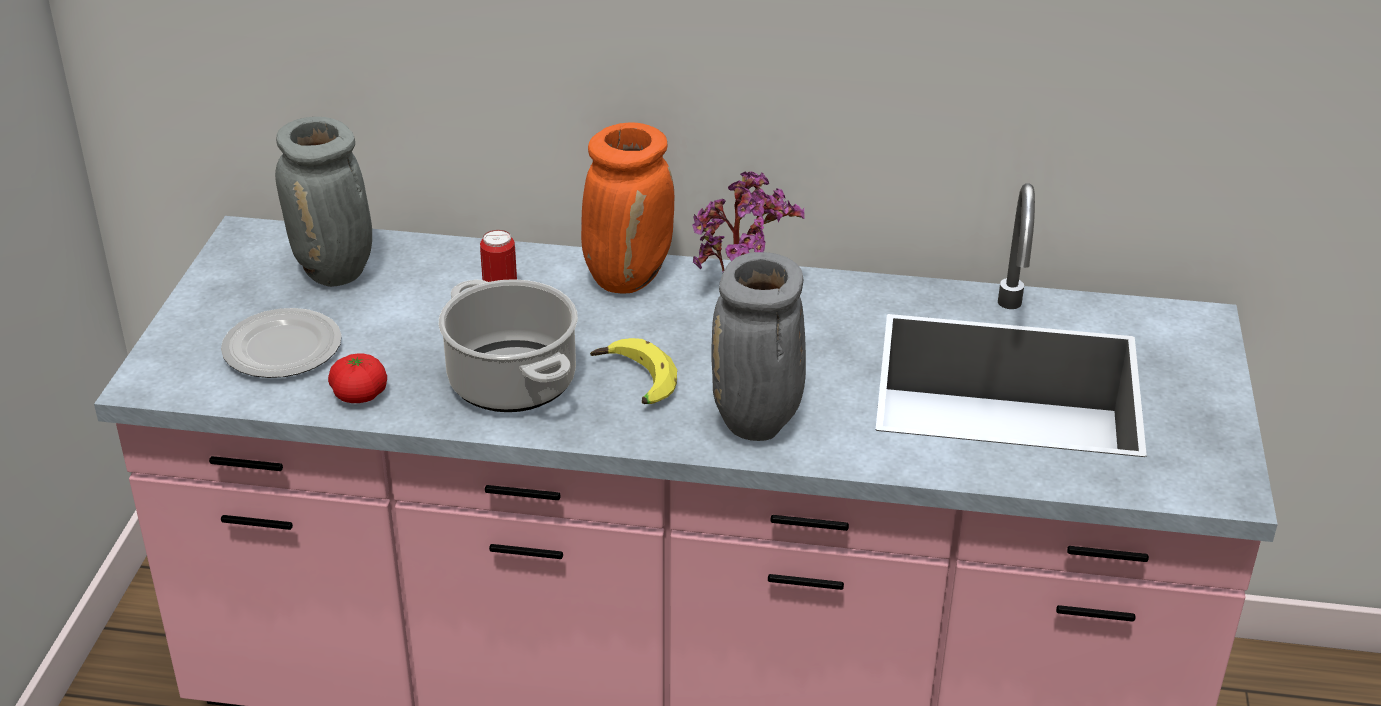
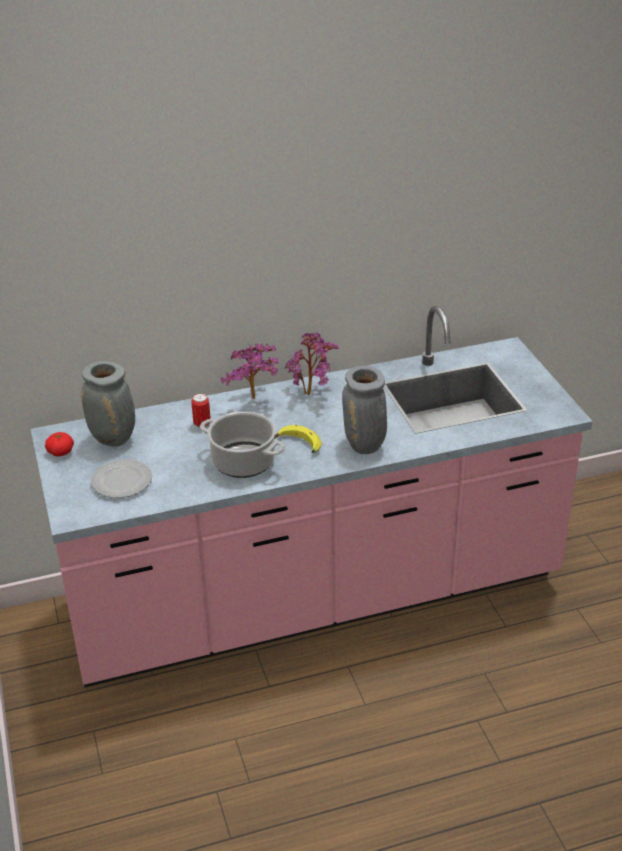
camera: 25 degrees left, 0 degrees up
tomato [328,354,387,403] -> tomato moved to [45,432,74,456]
orange vase [581,123,674,294] -> potted plant [221,343,279,399]

